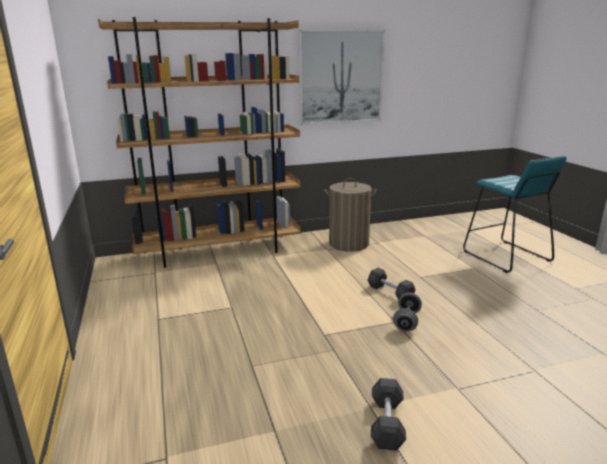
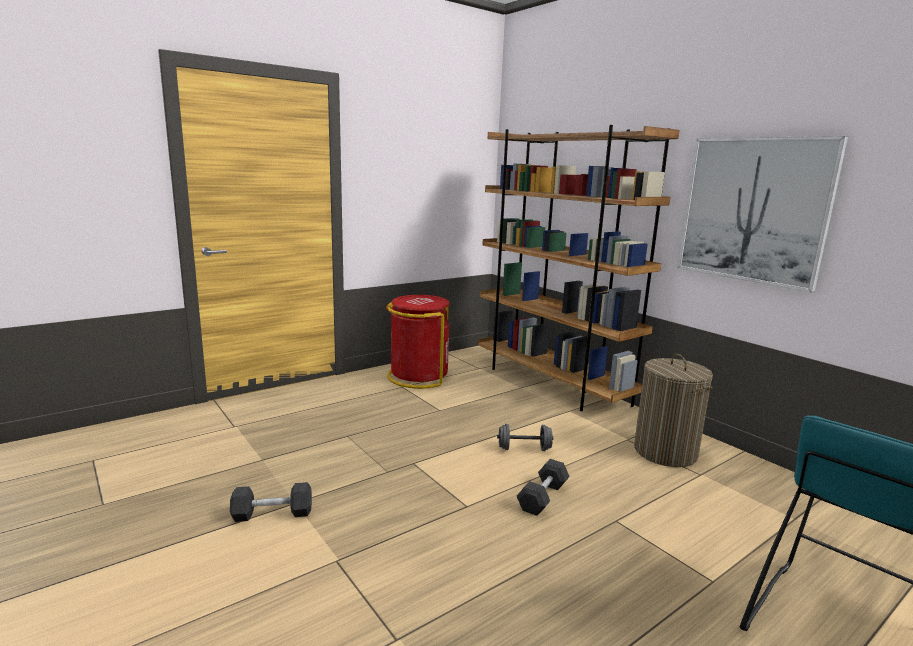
camera: 70 degrees right, 5 degrees down
grey dumbbell [393,292,422,332] -> grey dumbbell moved to [497,424,553,451]
none -> red trash can [386,295,450,389]

